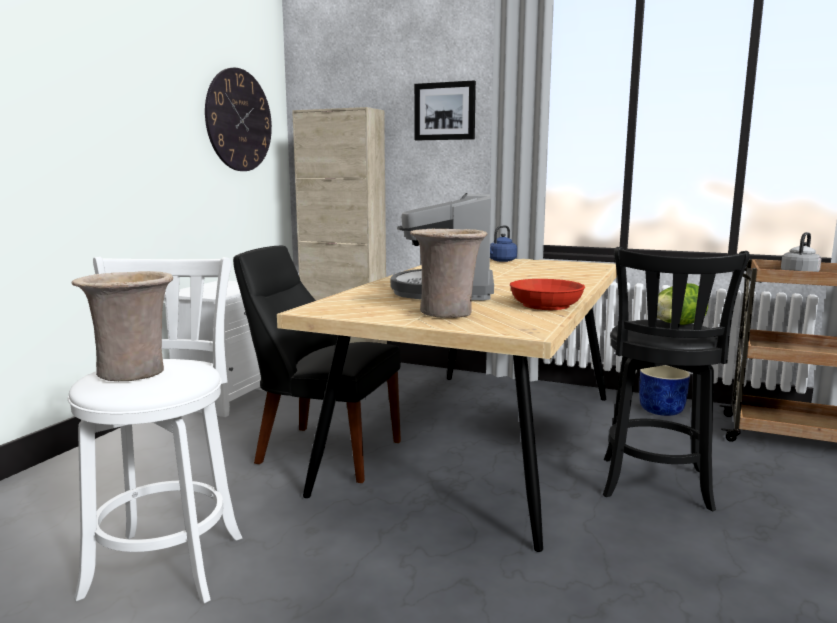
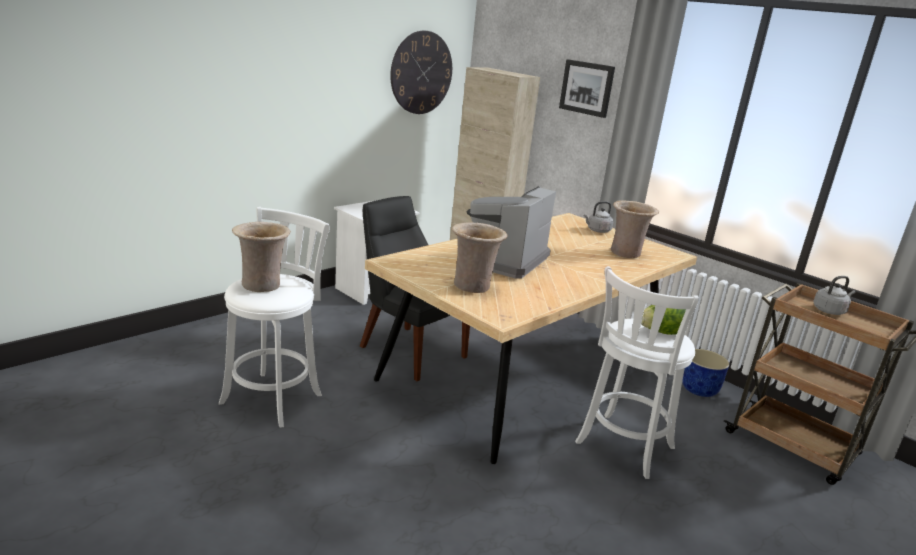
camera: 20 degrees right, 10 degrees up
blue kettle [490,225,517,262] -> grey kettle [583,201,613,233]
red bowl [510,279,585,310] -> none
black stool [603,247,750,512] -> white stool [575,266,699,479]
none -> beige vase [611,200,659,258]

